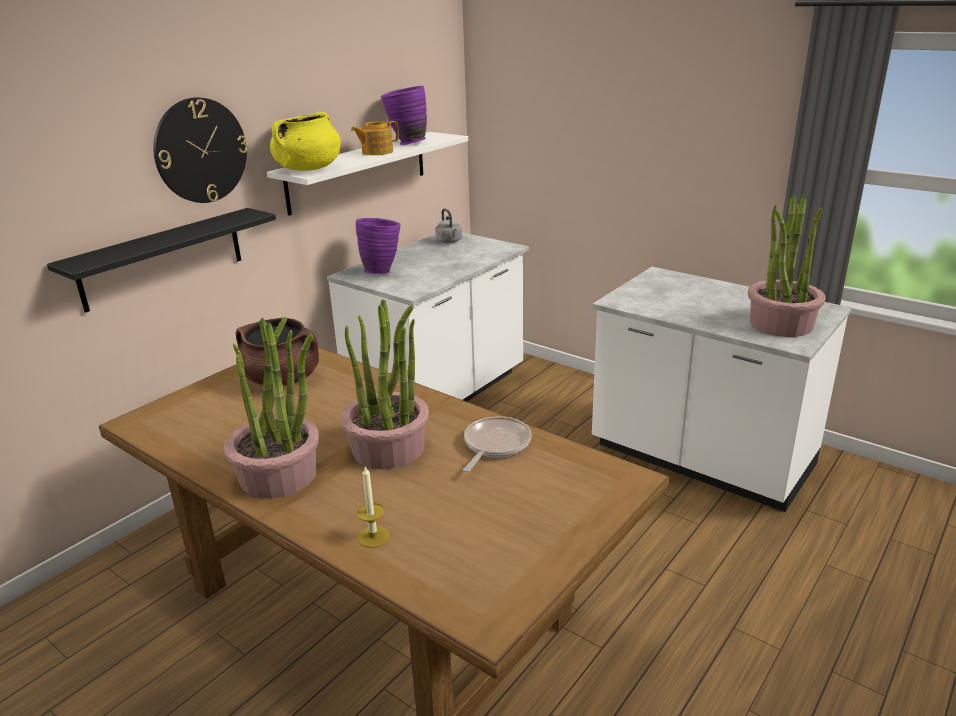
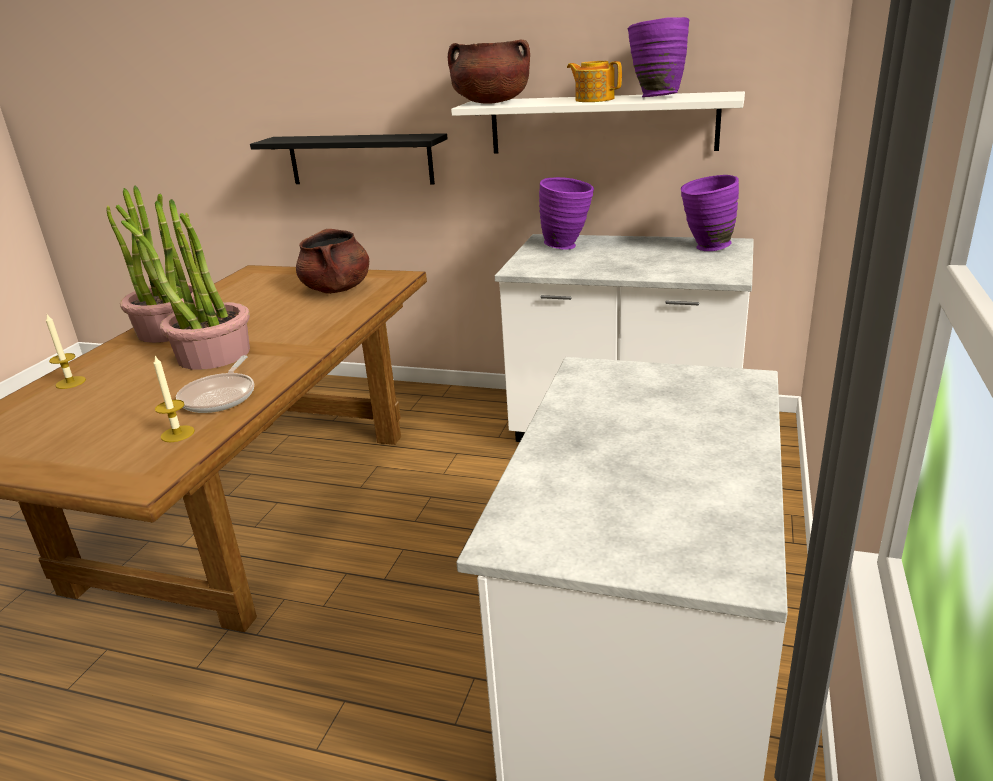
camera: 70 degrees right, 0 degrees up
wall clock [153,97,248,203] -> none
yellow cooking pot [270,112,341,171] -> brown cooking pot [448,39,530,104]
grey kettle [435,209,462,243] -> purple vase [681,175,739,251]
frying pan [463,416,532,472] -> frying pan turned 90 degrees clockwise [176,355,254,413]
potted plant [748,194,825,337] -> none
none -> candle [153,356,195,442]

